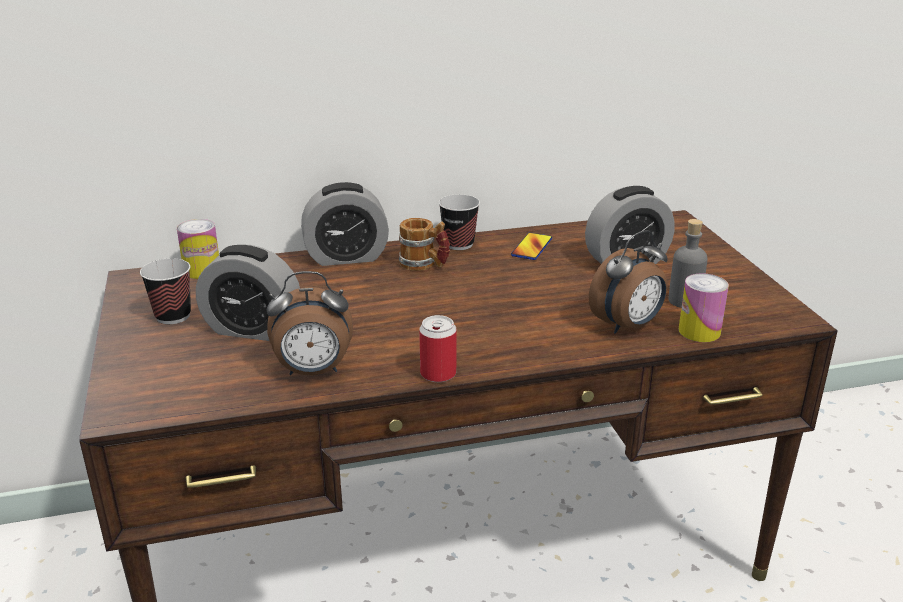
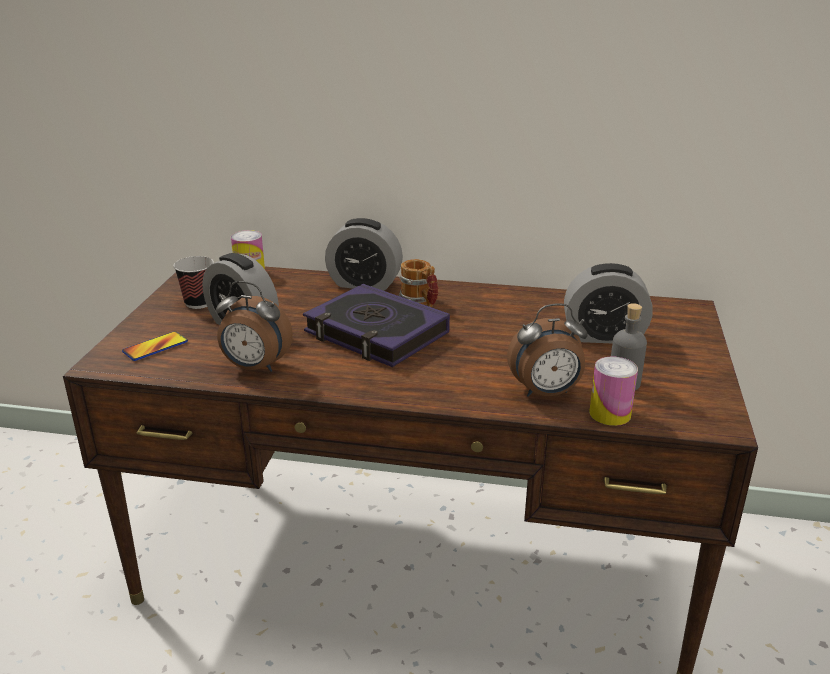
camera: 25 degrees right, 0 degrees up
can [419,315,456,382] -> none
cup [438,194,480,250] -> none
phone [511,232,552,260] -> phone moved to [122,331,188,361]
none -> book [303,284,450,367]

